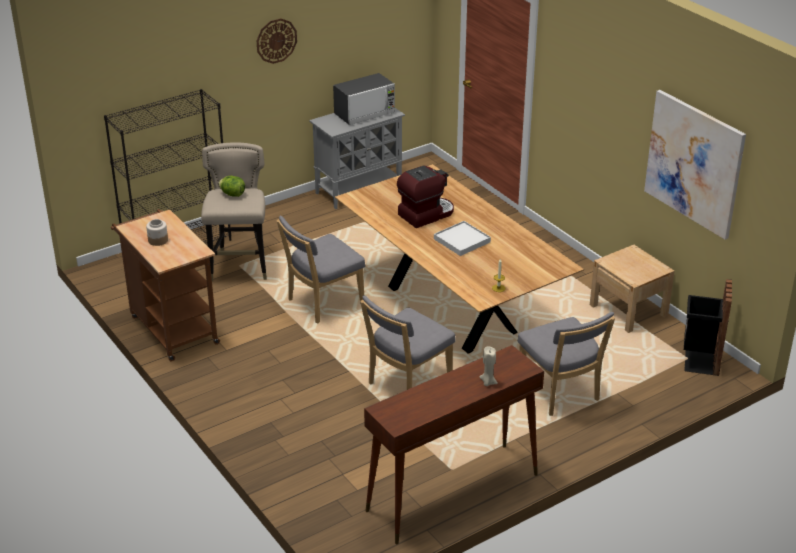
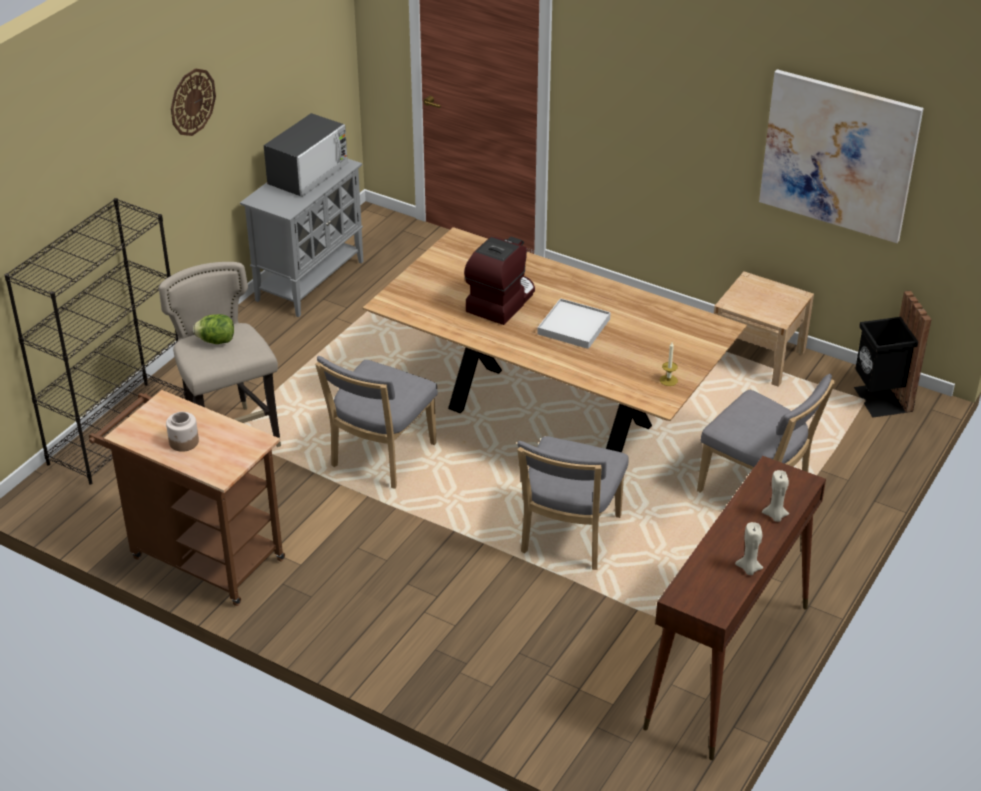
camera: 25 degrees left, 5 degrees up
none -> beige candle [735,522,763,575]

